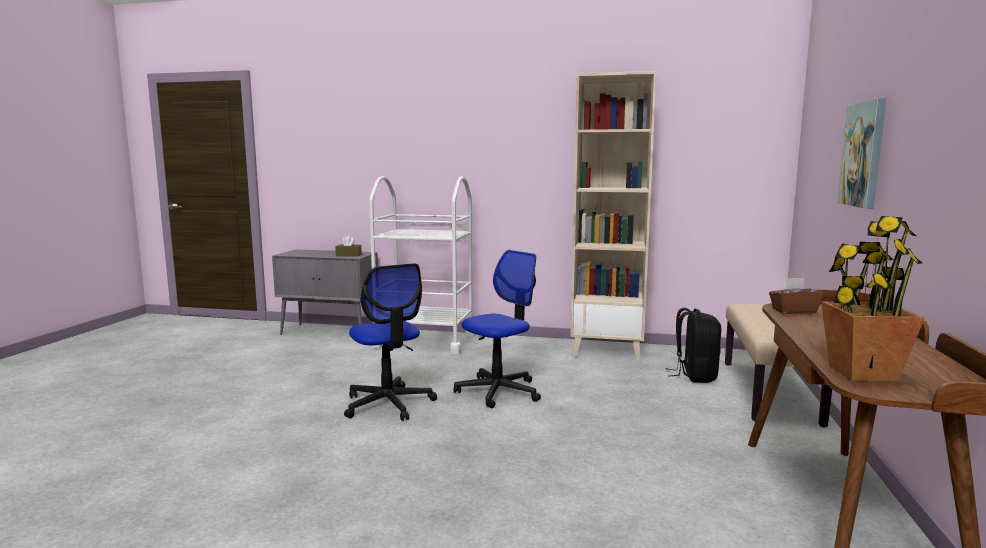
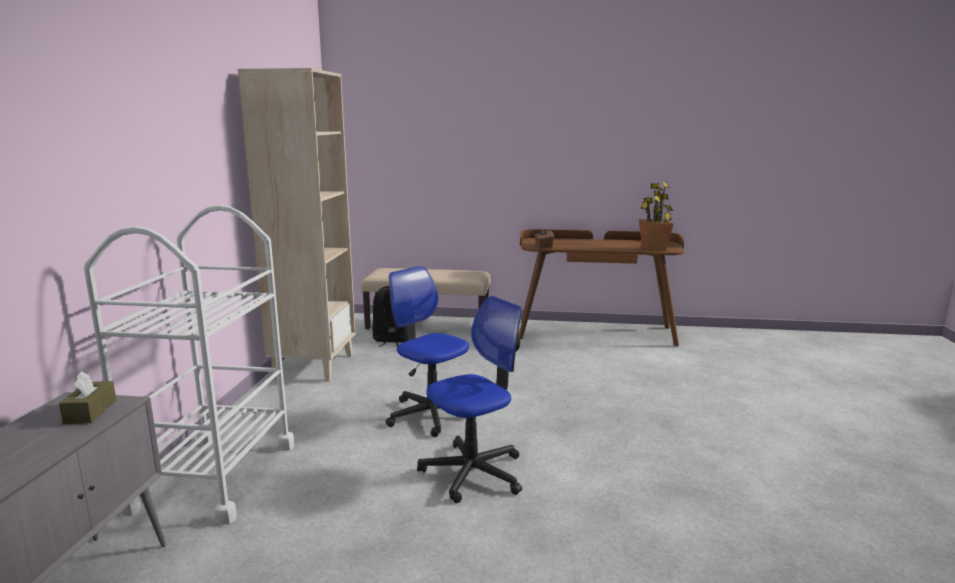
camera: 95 degrees left, 5 degrees up
picture [837,98,886,209] -> none

